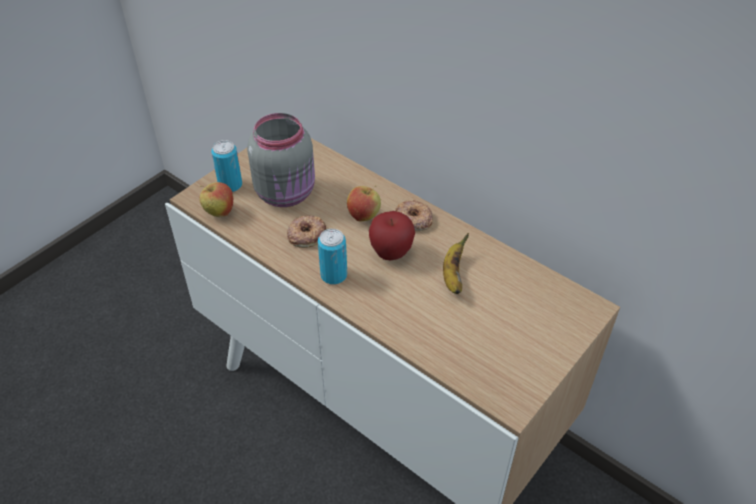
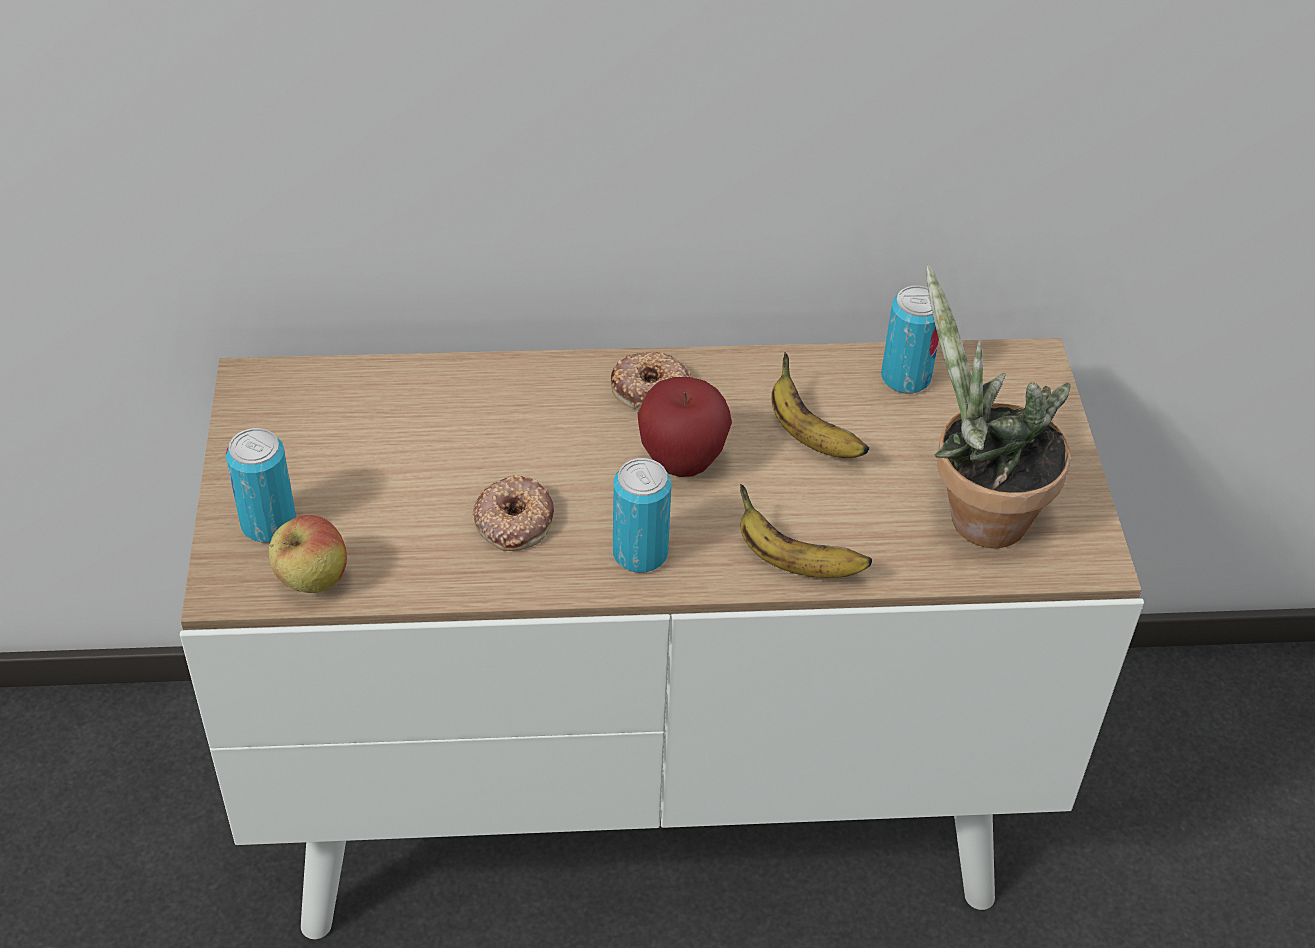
camera: 45 degrees left, 0 degrees up
grey jar [247,113,315,207] -> none
apple [347,186,381,221] -> none
none -> banana [740,484,872,578]
none -> can [881,286,939,394]
none -> potted plant [926,264,1071,548]

